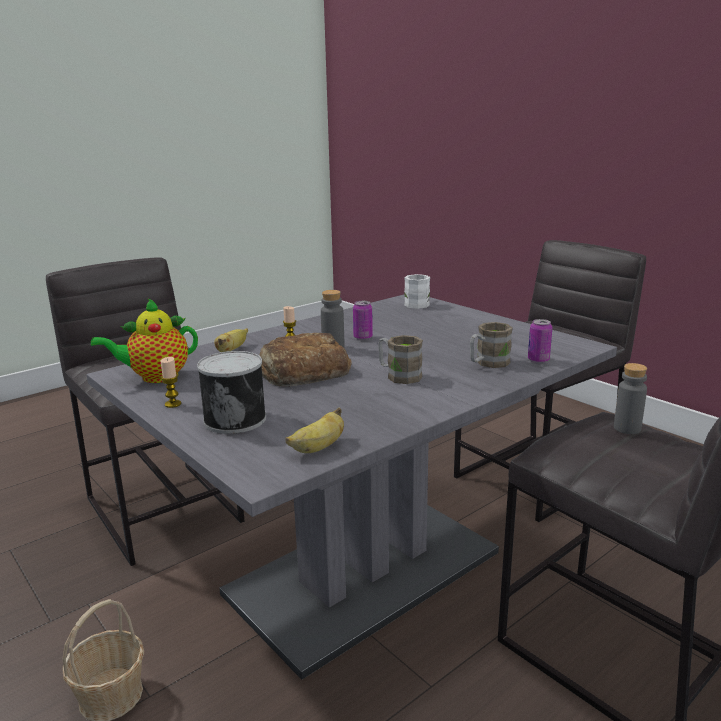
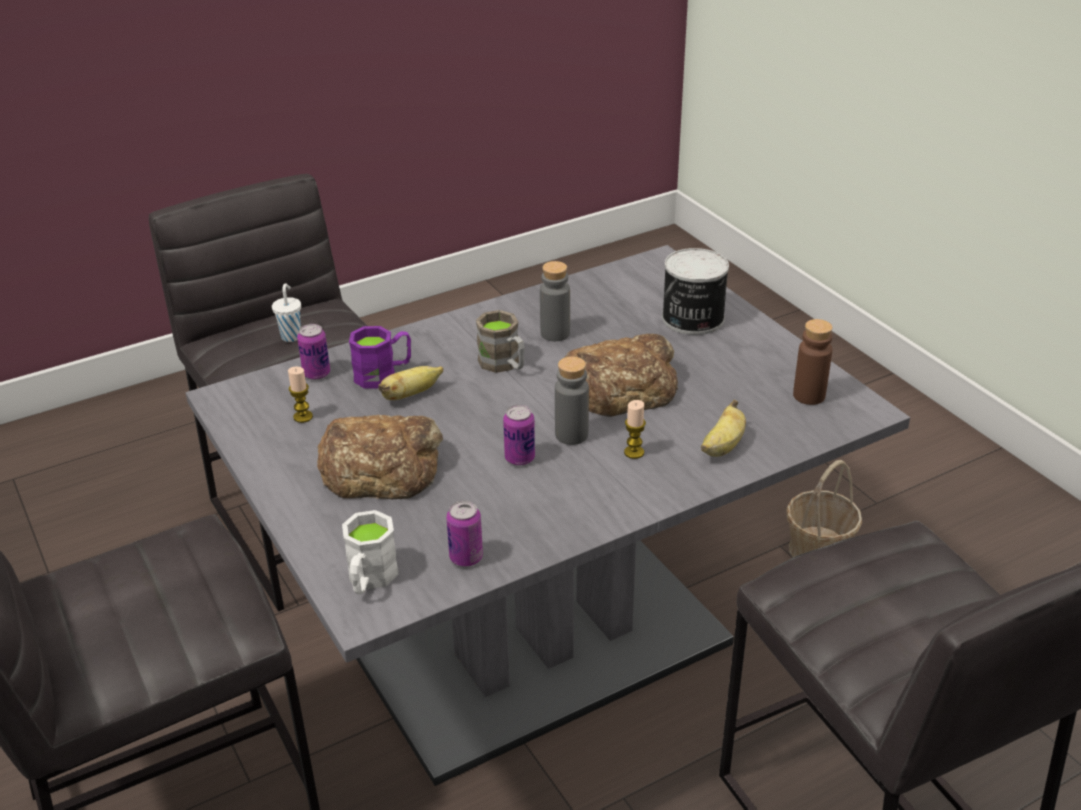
camera: 170 degrees left, 15 degrees up
teapot [91,298,198,383] -> brown bottle [793,319,833,405]
candle [161,357,181,408] -> candle moved to [288,366,313,423]
banana [285,408,344,453] -> banana moved to [378,366,443,400]
brown mug [470,322,513,368] -> purple mug [349,326,411,389]
grey bottle [614,363,647,434] -> grey bottle moved to [540,261,570,341]
none -> white cup [272,283,301,342]
none -> bread [317,415,443,499]
none -> can [446,500,483,567]

